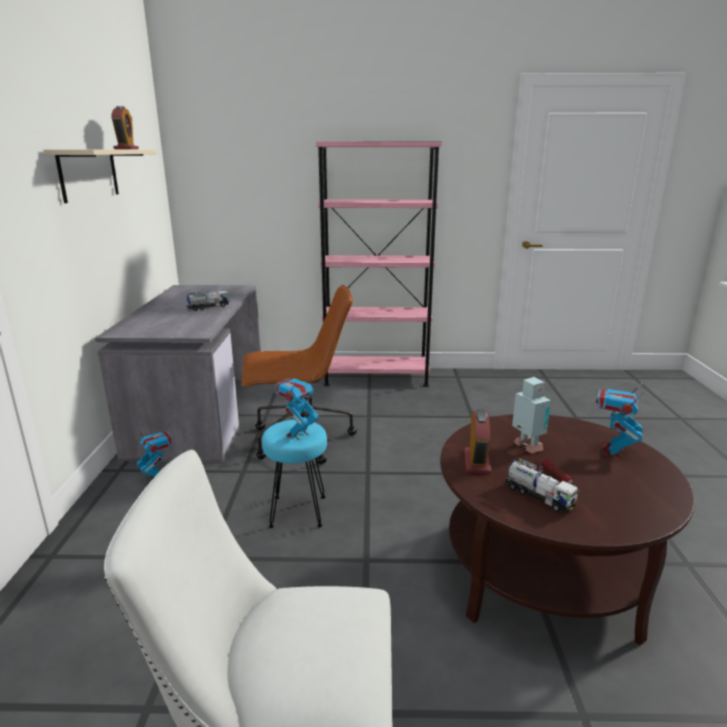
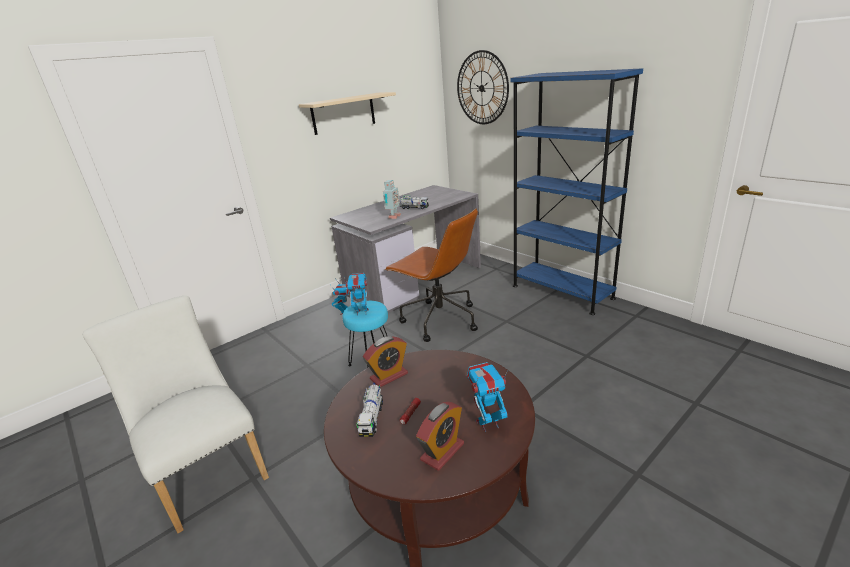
camera: 50 degrees right, 5 degrees up
alarm clock [111,106,139,149] -> alarm clock moved to [416,402,464,471]
pink bookcase [316,142,442,387] -> blue bookcase [510,68,643,315]
toy robot [512,377,551,453] -> toy robot moved to [383,180,401,219]
none -> wall clock [457,50,509,124]

